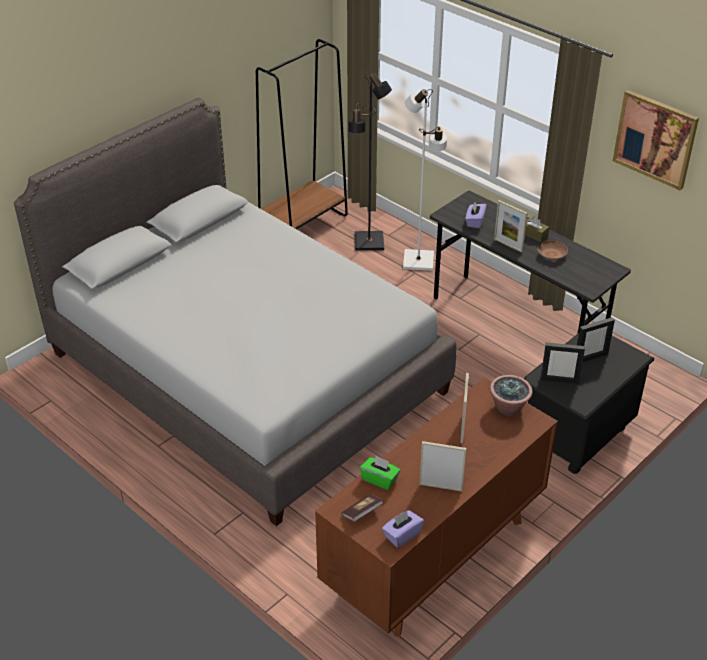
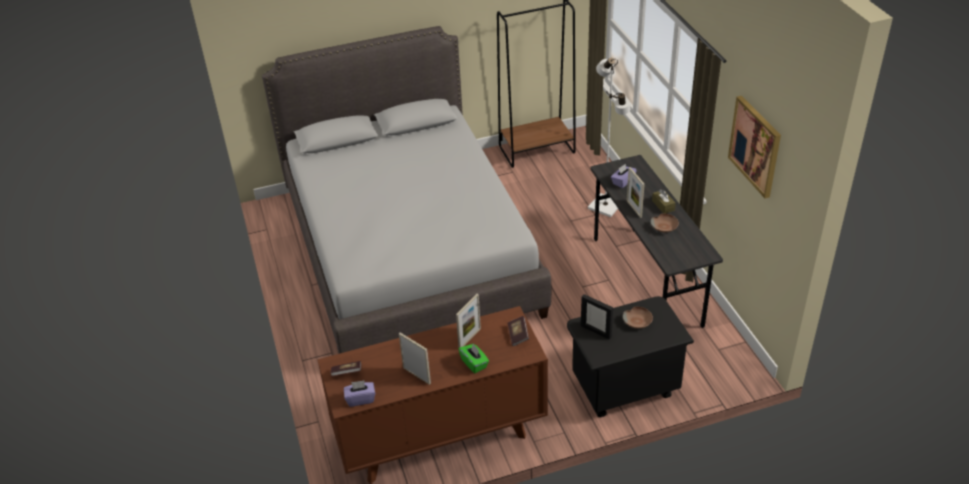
camera: 30 degrees right, 0 degrees up
black floor lamp [348,72,392,251] -> none
green tissue box [360,456,400,490] -> green tissue box moved to [458,344,489,373]
potted plant [490,375,533,416] -> book [508,316,529,346]
picture frame [577,317,615,362] -> brown bowl [623,307,653,329]

